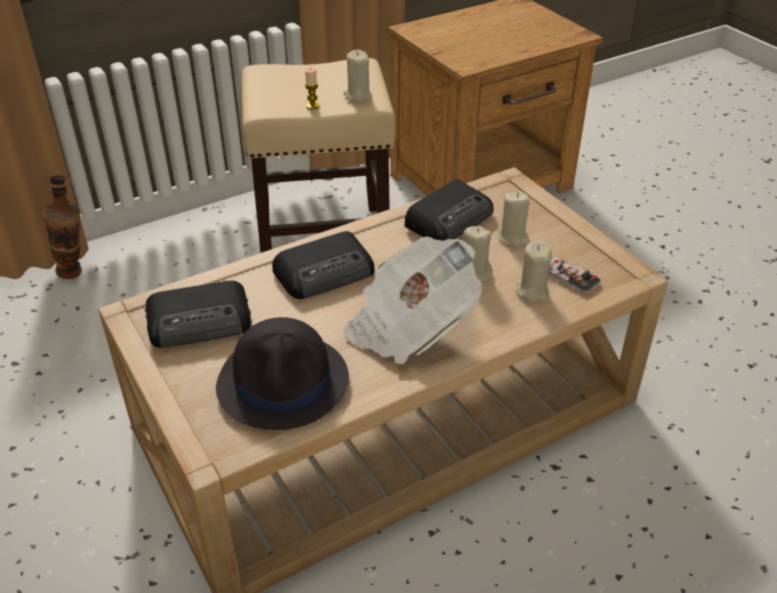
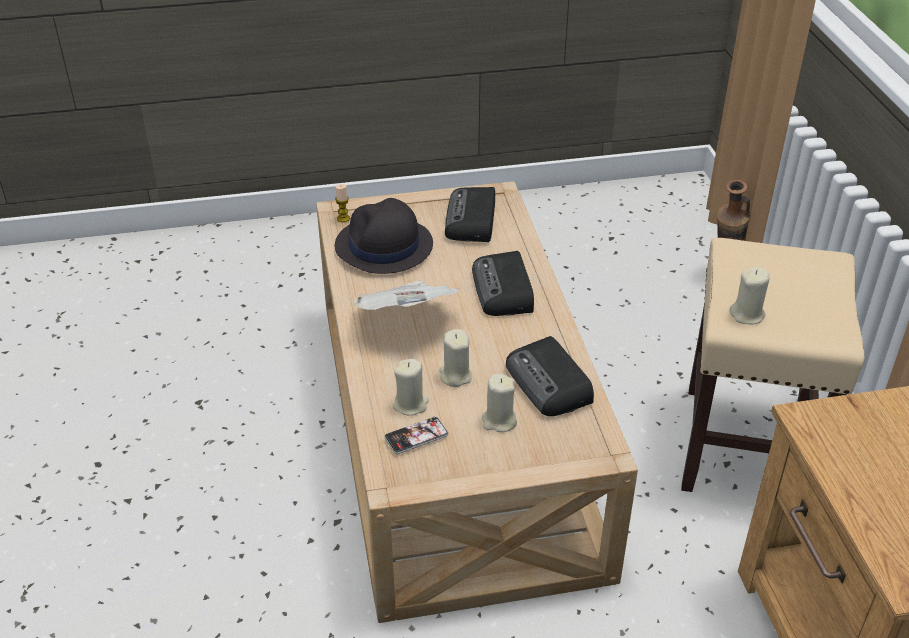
camera: 110 degrees right, 0 degrees up
candle [305,67,320,109] -> candle moved to [335,184,350,222]

